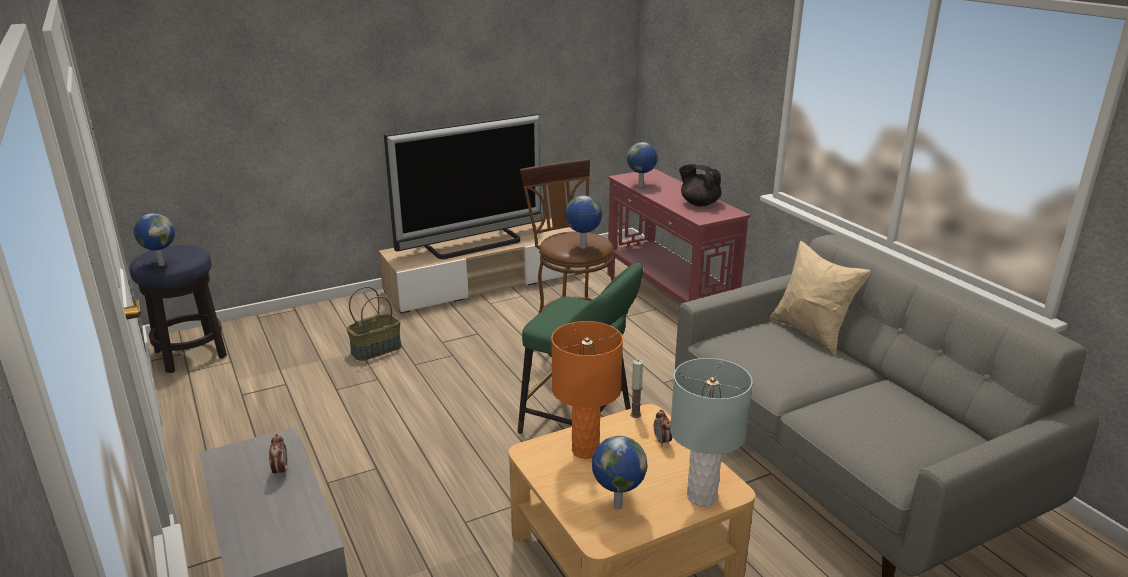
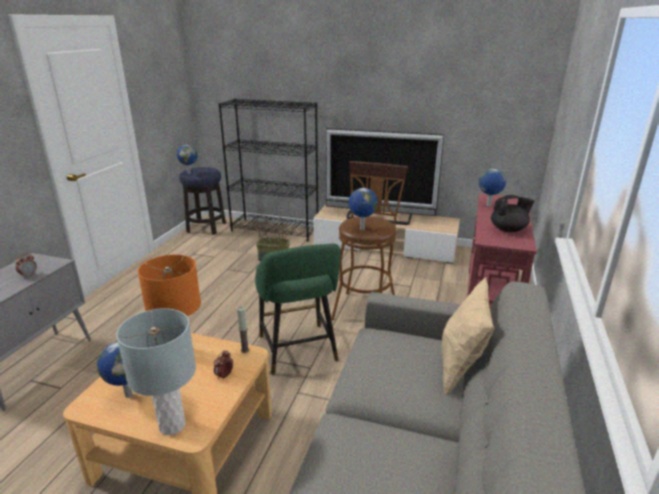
camera: 45 degrees right, 0 degrees up
black teapot [679,164,722,206] -> black teapot turned 90 degrees clockwise [491,195,534,232]
none -> black bookcase [218,98,318,242]

